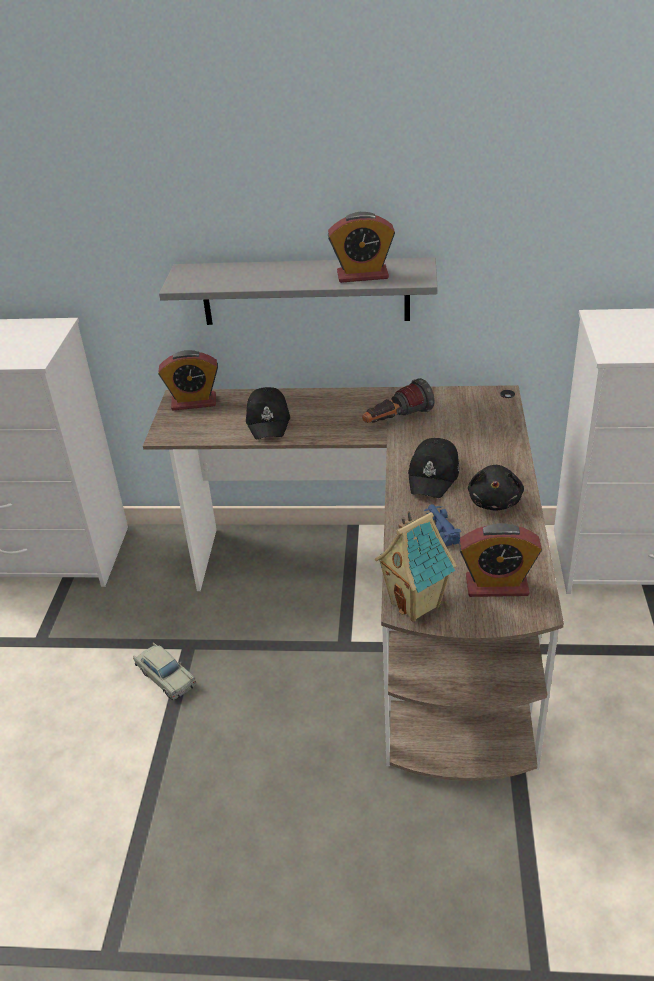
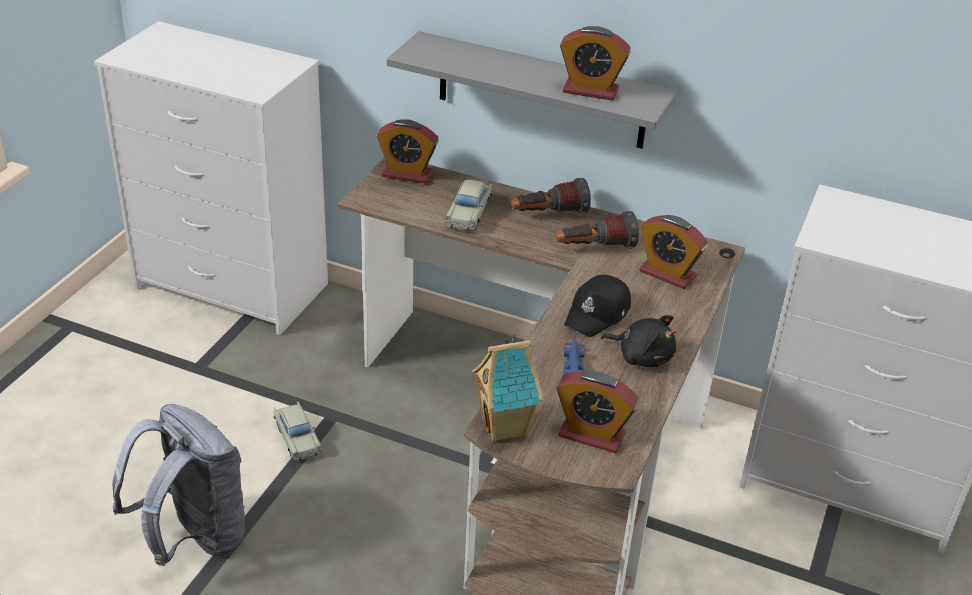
camera: 15 degrees right, 0 degrees up
black cap [246,387,290,440] -> beige toy car [445,180,492,231]
black plush toy [468,465,524,511] -> black plush toy turned 90 degrees counterclockwise [601,315,676,367]
none -> grey backpack [112,404,245,566]
none -> flashlight [511,178,591,214]
none -> alarm clock [639,215,708,289]

